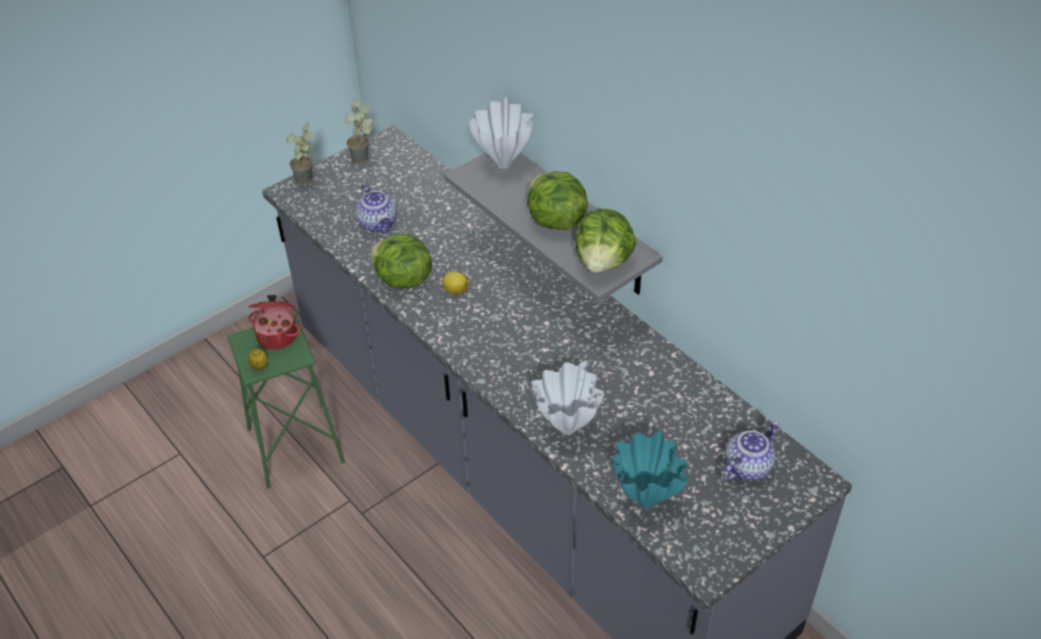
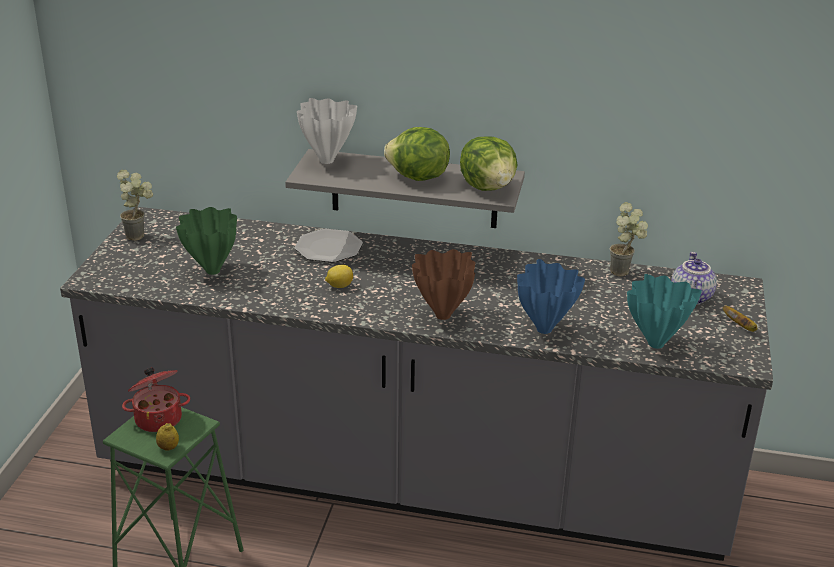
camera: 40 degrees left, 15 degrees down
potted plant [286,122,313,186] -> potted plant moved to [610,202,648,276]
teapot [356,184,397,233] -> green vase [176,207,237,275]
lettuce [371,234,432,289] -> none
white vase [531,362,604,435] -> blue vase [517,259,585,334]
none -> plate [295,229,363,263]
none -> brown vase [412,249,476,320]
none -> banana [723,306,757,332]

